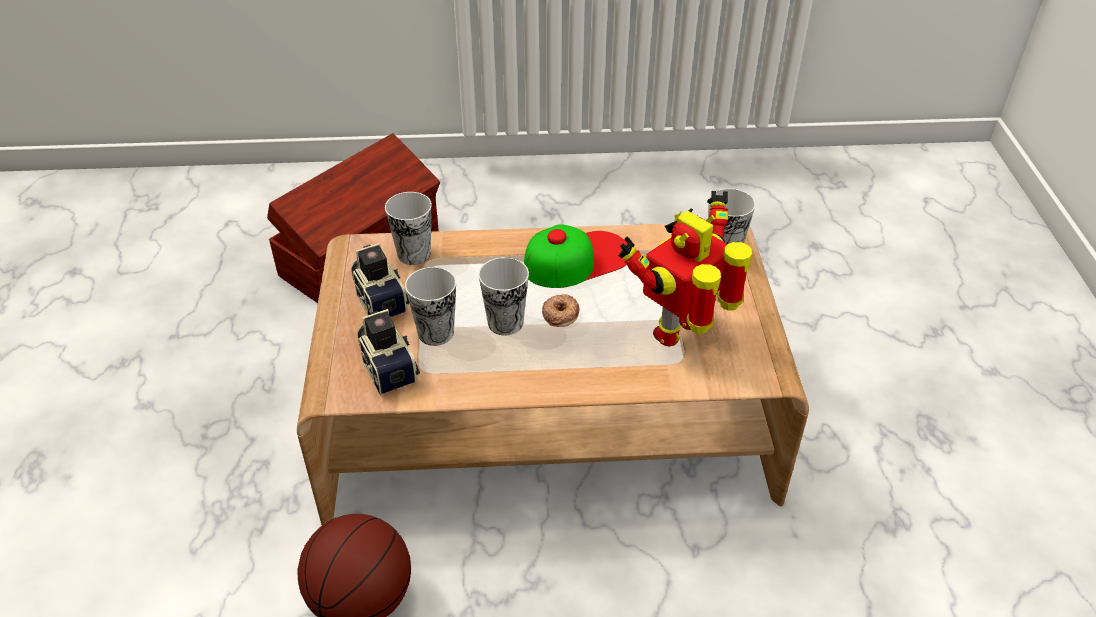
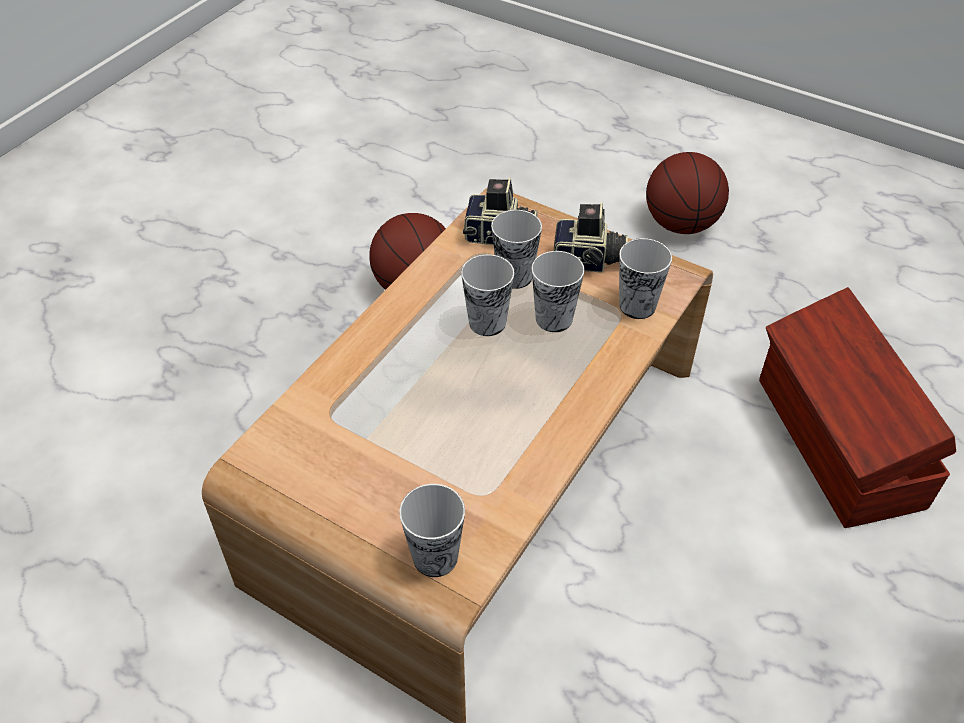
camera: 125 degrees right, 5 degrees up
cap [524,224,627,288] -> none
donut [542,294,579,327] -> none
toy robot [618,191,752,347] -> none
none -> cup [531,251,585,332]
none -> basketball [646,152,729,234]

